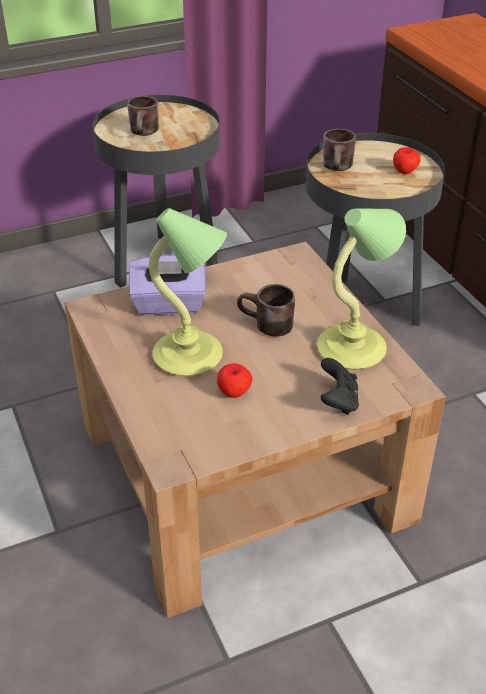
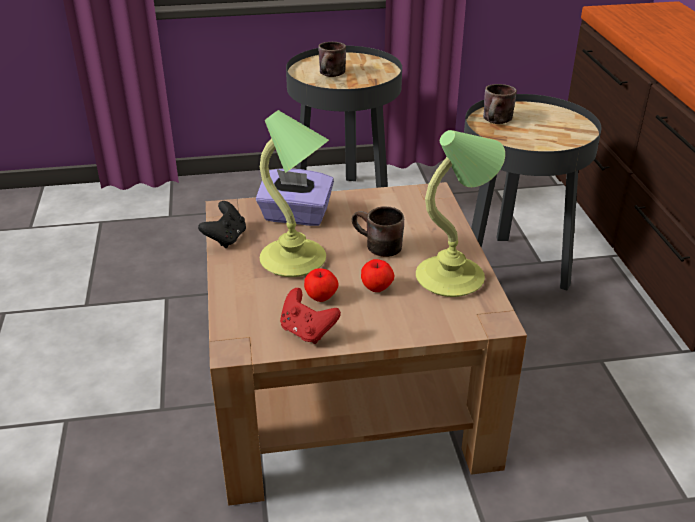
camera: 15 degrees right, 5 degrees down
black game controller [321,358,359,415] -> black game controller moved to [198,201,246,248]
apple [393,147,421,174] -> apple moved to [361,259,394,292]
none -> red game controller [280,288,341,344]

